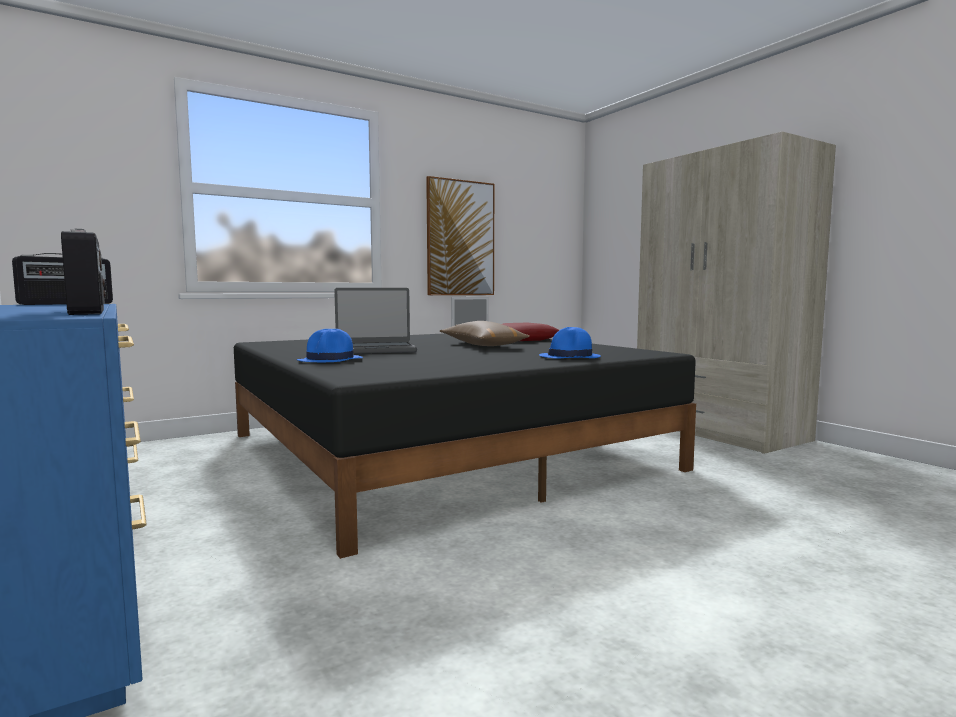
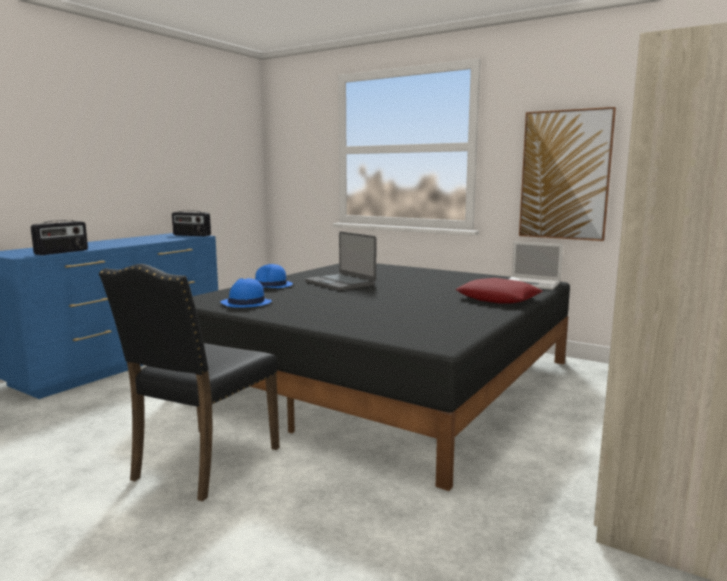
camera: 65 degrees right, 5 degrees up
brown pillow [440,321,530,346] -> none
blue hat [539,327,601,358] -> blue hat moved to [220,278,272,308]
none -> black chair [99,264,279,501]

